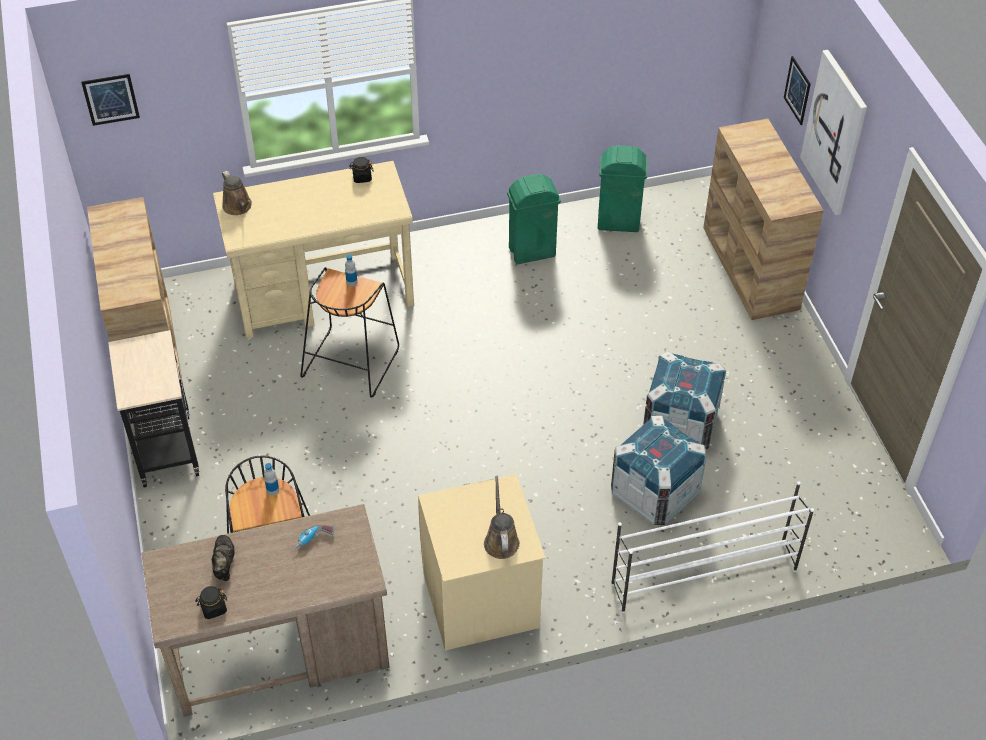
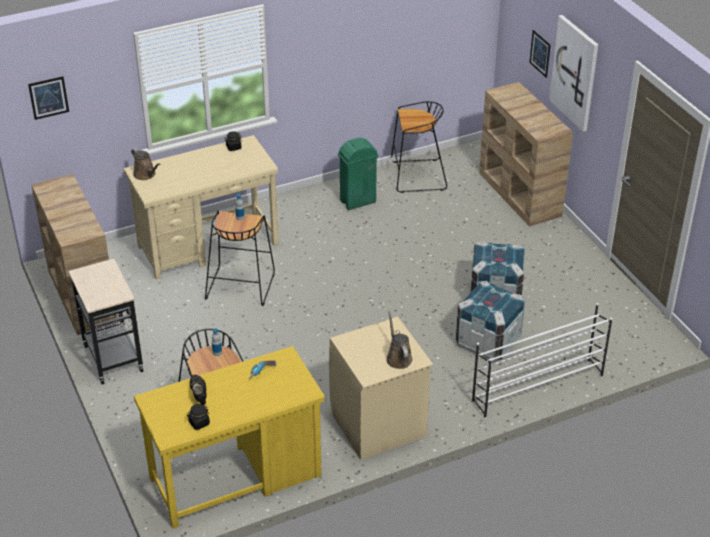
camera: 10 degrees left, 10 degrees down
brown desk [141,504,389,717] -> yellow desk [134,346,325,528]
green trash can [598,145,647,232] -> black stool [391,101,447,193]

